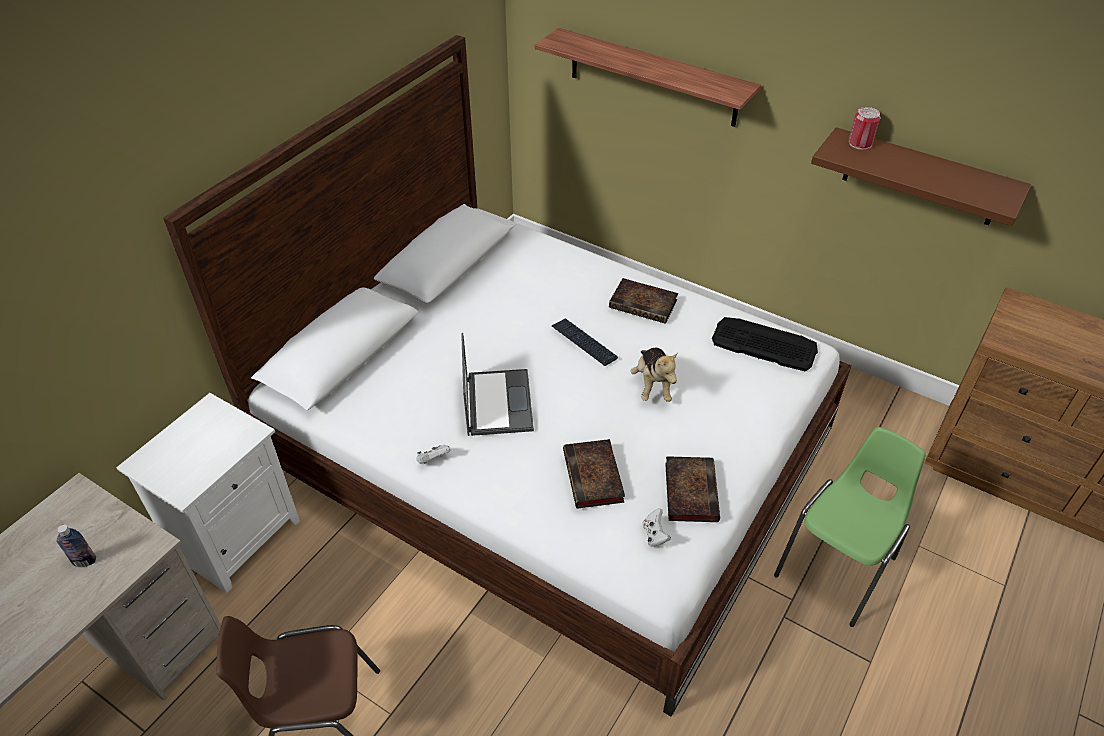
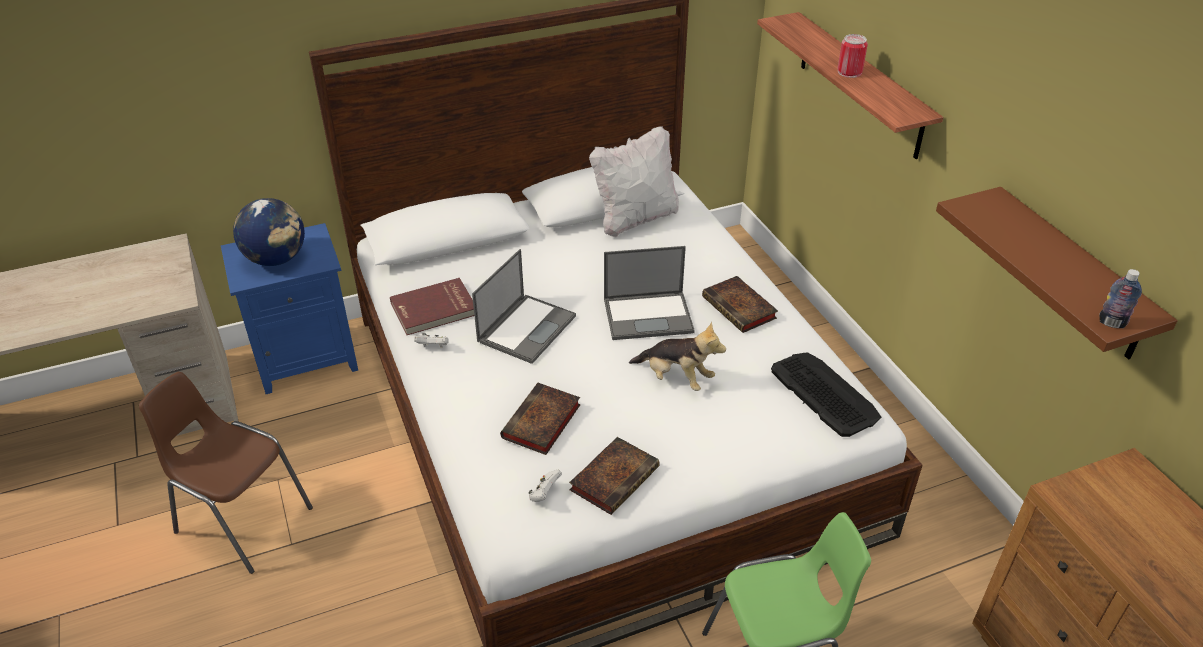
camera: 35 degrees right, 5 degrees down
bottle [56,525,96,567] -> bottle moved to [1099,269,1142,328]
white nightstand [116,393,300,593] -> blue nightstand [221,223,358,394]
keyboard [552,318,618,366] -> laptop [604,246,695,340]
plush toy [631,348,678,402] -> plush toy turned 90 degrees counterclockwise [629,322,726,391]
can [849,107,881,150] -> can moved to [838,34,868,78]
none -> globe [233,198,305,266]
none -> red book [390,278,474,335]
none -> white pillow [589,126,679,238]

